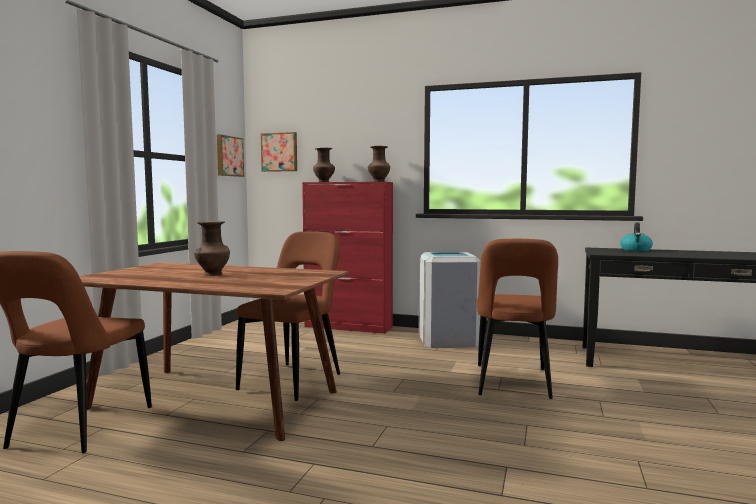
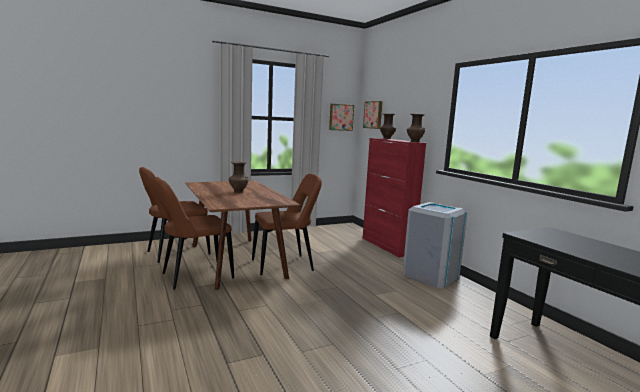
camera: 45 degrees right, 5 degrees up
brown chair [477,239,558,399] -> brown chair moved to [154,177,234,289]
kettle [620,222,653,251] -> none

